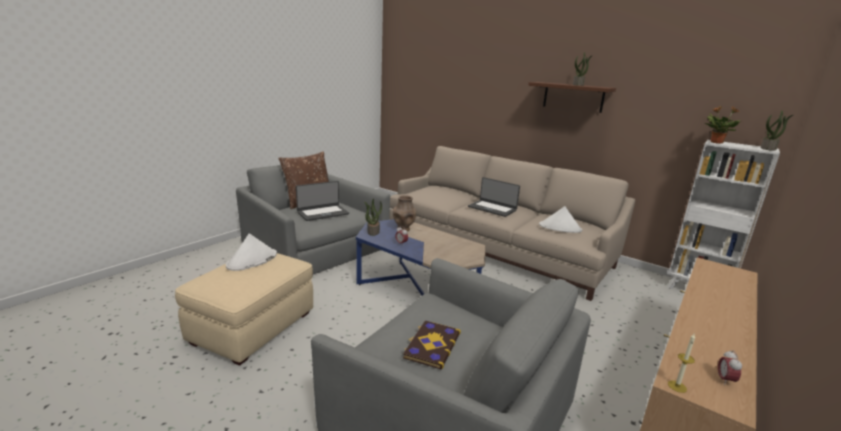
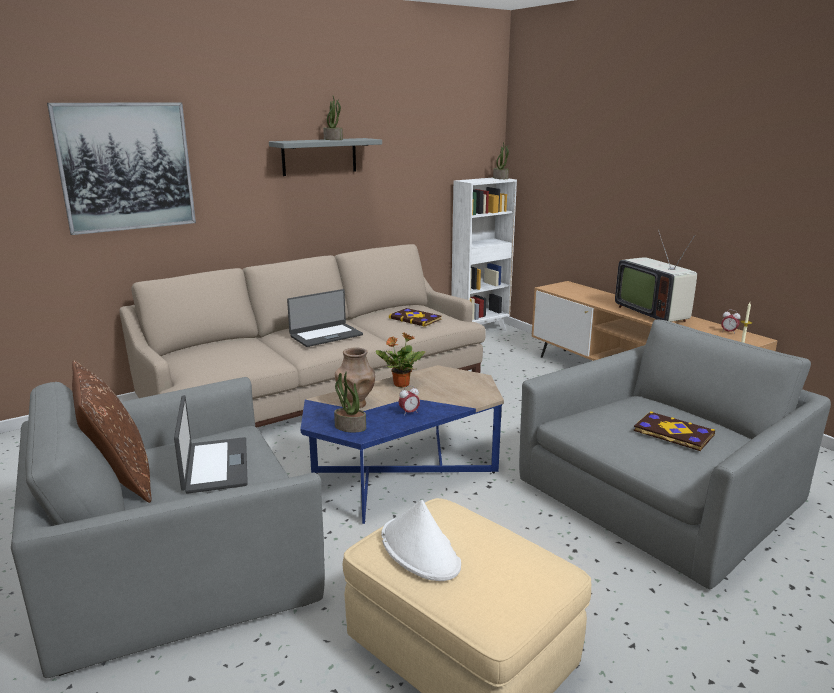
camera: 70 degrees left, 0 degrees up
brown shelf [528,82,616,113] -> grey shelf [269,138,382,176]
white hat [539,206,582,233] -> book [389,308,441,327]
potted plant [705,106,741,144] -> potted plant moved to [376,332,426,388]
none -> picture [47,103,196,235]
none -> television [615,230,697,322]

